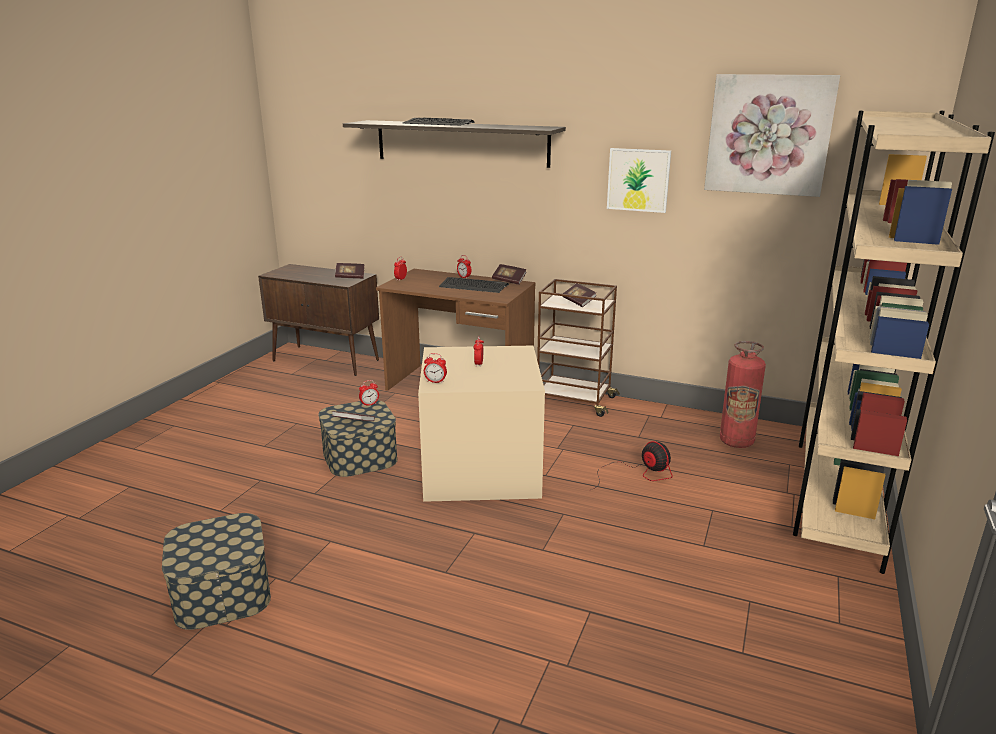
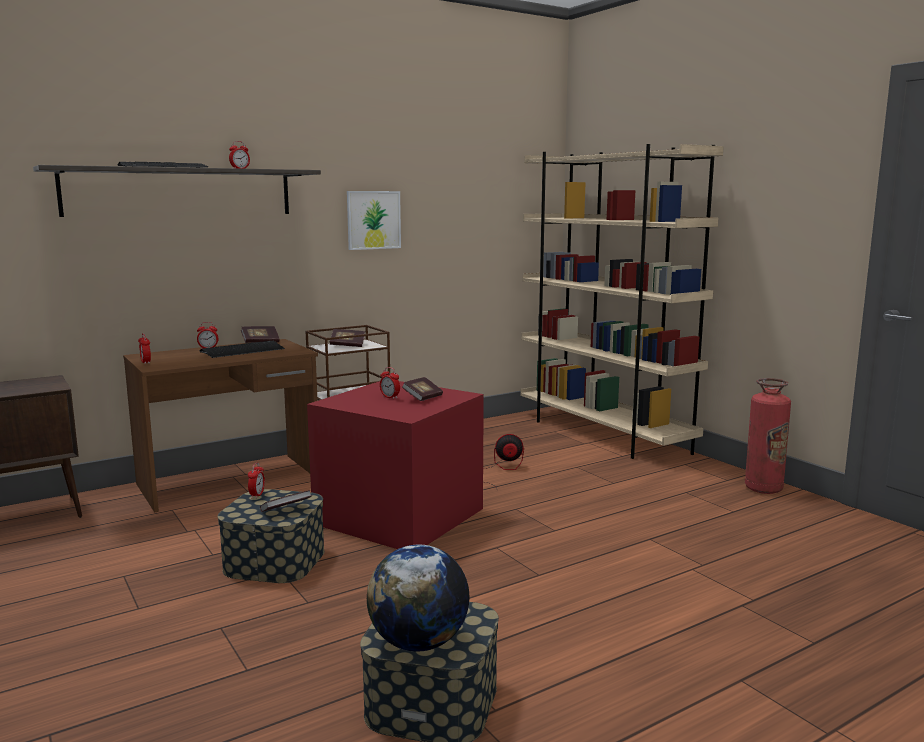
camera: 55 degrees left, 10 degrees down
book [335,263,364,279] -> book moved to [402,377,443,401]
beige storage box [418,346,545,502] -> red storage box [307,381,484,549]
alarm clock [424,353,447,383] -> alarm clock moved to [229,141,250,169]
picture [704,74,840,197] -> none
fire extinguisher [720,341,766,448] -> fire extinguisher moved to [745,378,791,494]
none -> globe [367,545,470,652]

